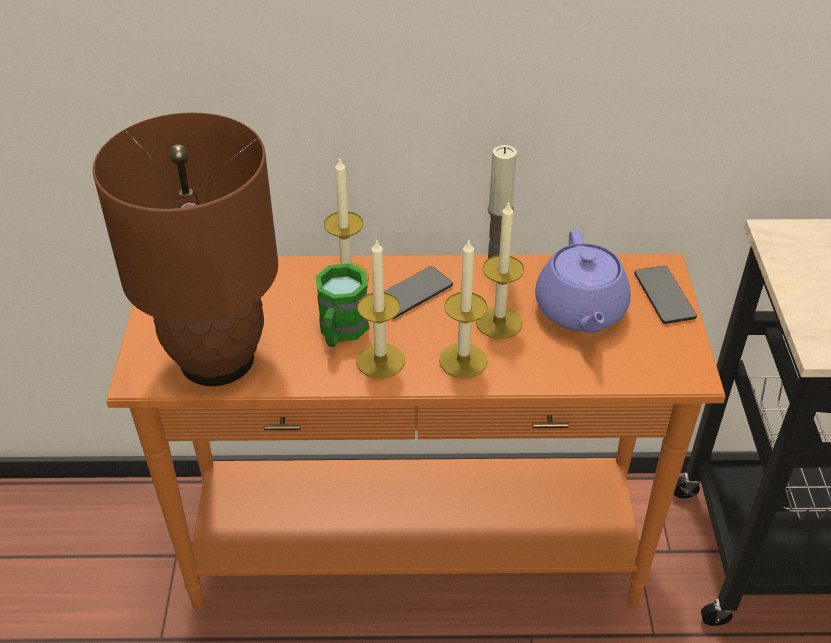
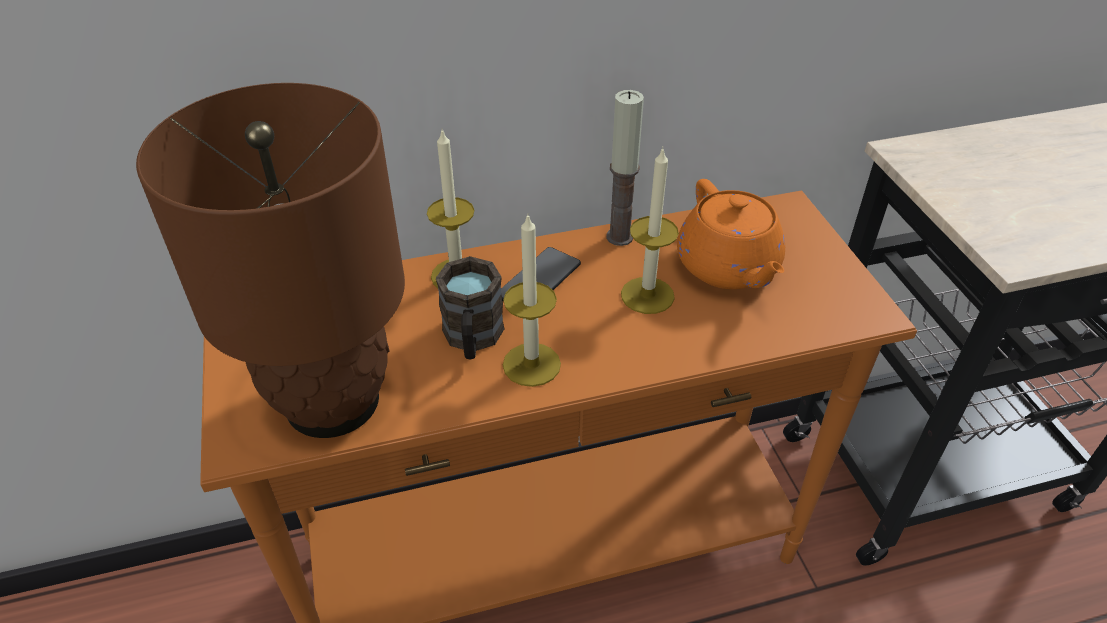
camera: 15 degrees left, 0 degrees up
green mug [315,263,369,347] -> brown mug [436,256,504,360]
candle [439,240,488,379] -> none
purple teapot [535,229,631,333] -> orange teapot [677,179,785,289]
phone [634,266,697,324] -> none

